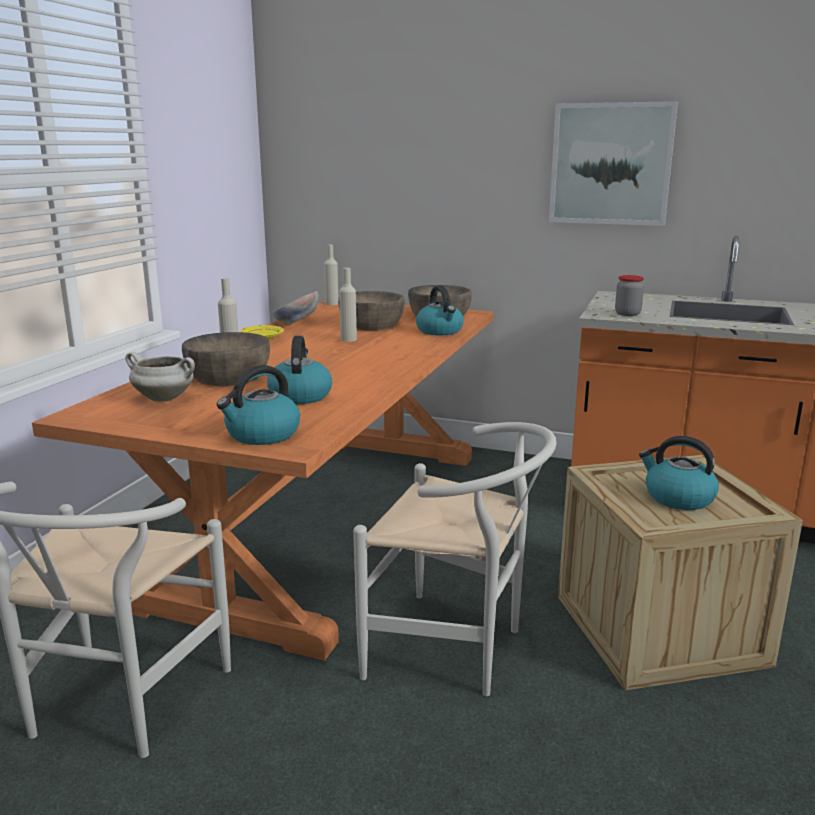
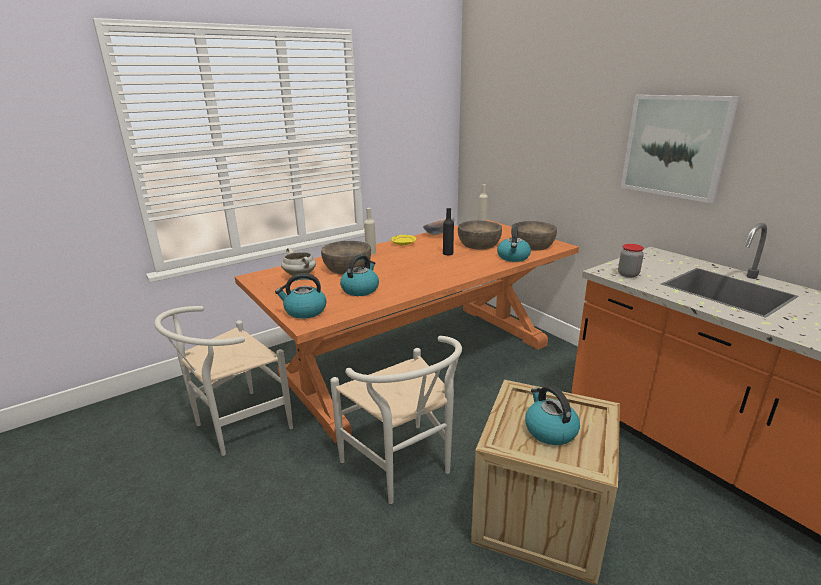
camera: 35 degrees right, 5 degrees up
beige bottle [339,268,357,342] -> black bottle [443,208,454,255]

